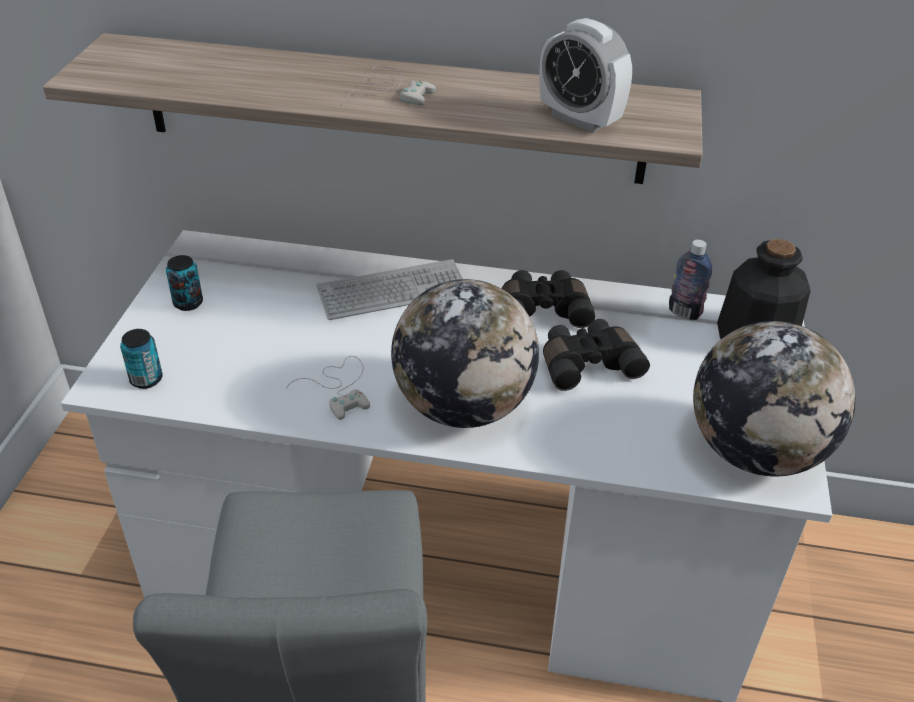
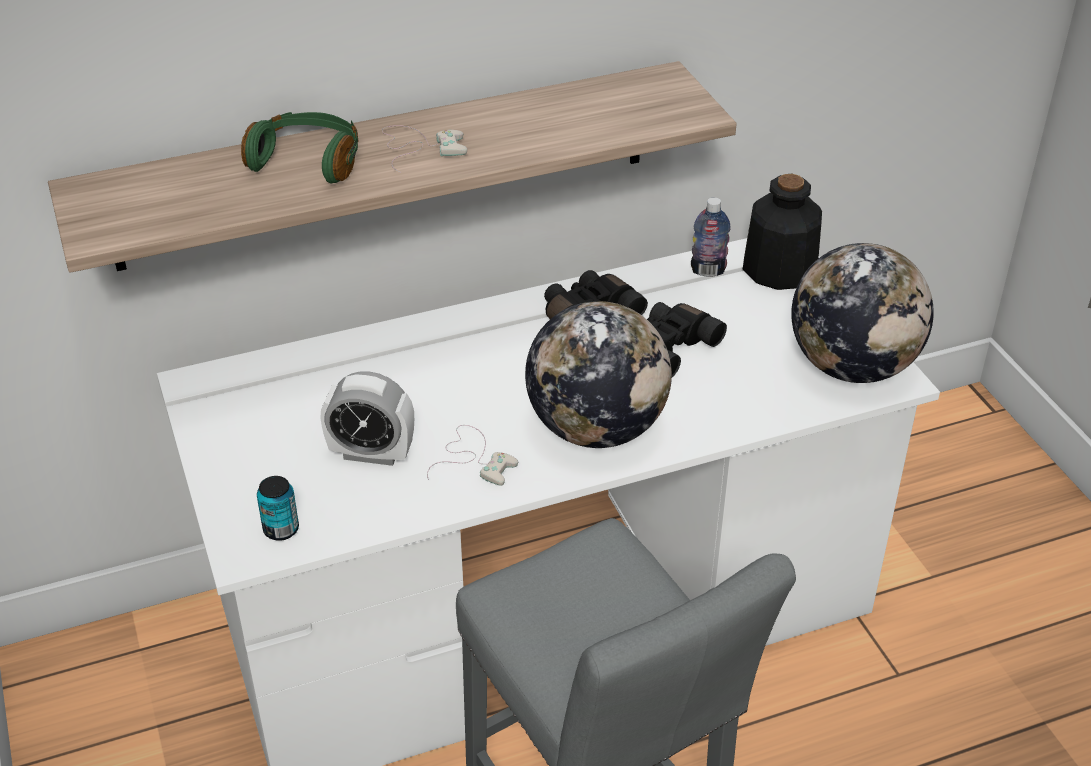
camera: 30 degrees left, 0 degrees up
can [166,255,203,311] -> none
keyboard [316,259,463,320] -> none
alarm clock [540,18,632,133] -> alarm clock moved to [320,371,414,466]
none -> green headphones [241,112,358,184]

